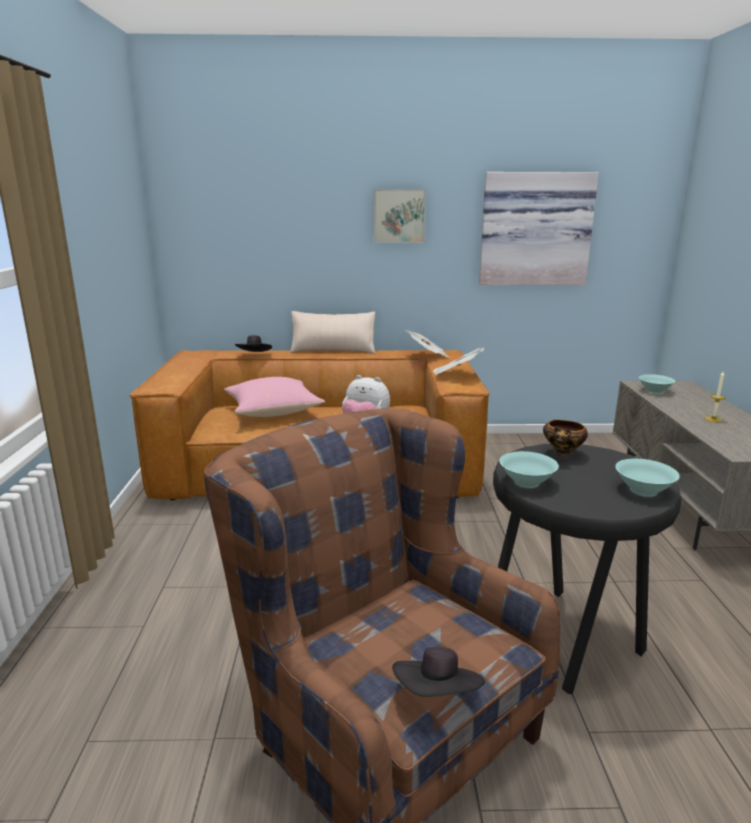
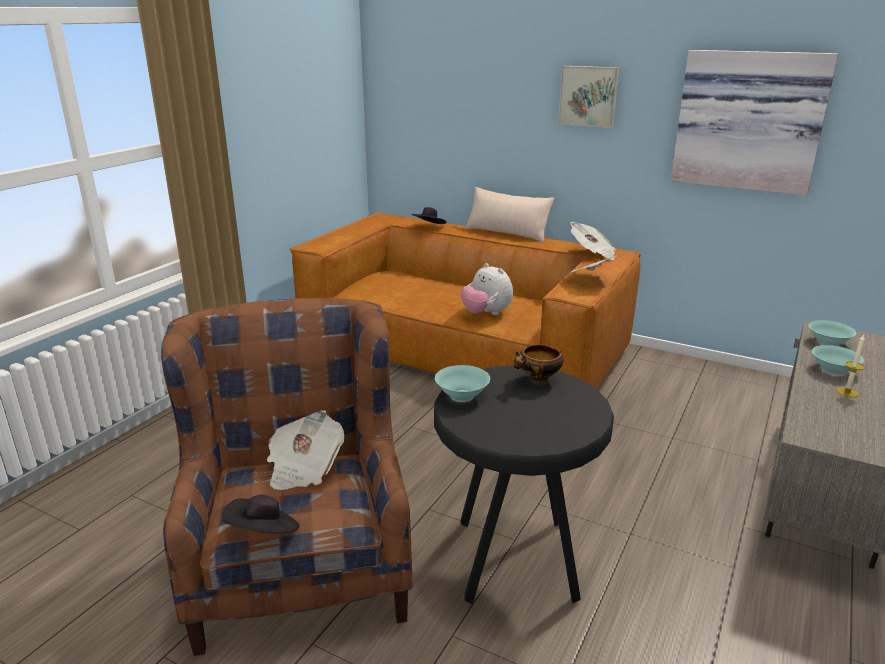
camera: 30 degrees right, 5 degrees up
pink pillow [224,377,325,417] -> none
turquoise bowl [615,459,680,496] -> turquoise bowl moved to [812,345,864,375]
none -> newspaper [267,410,345,490]

